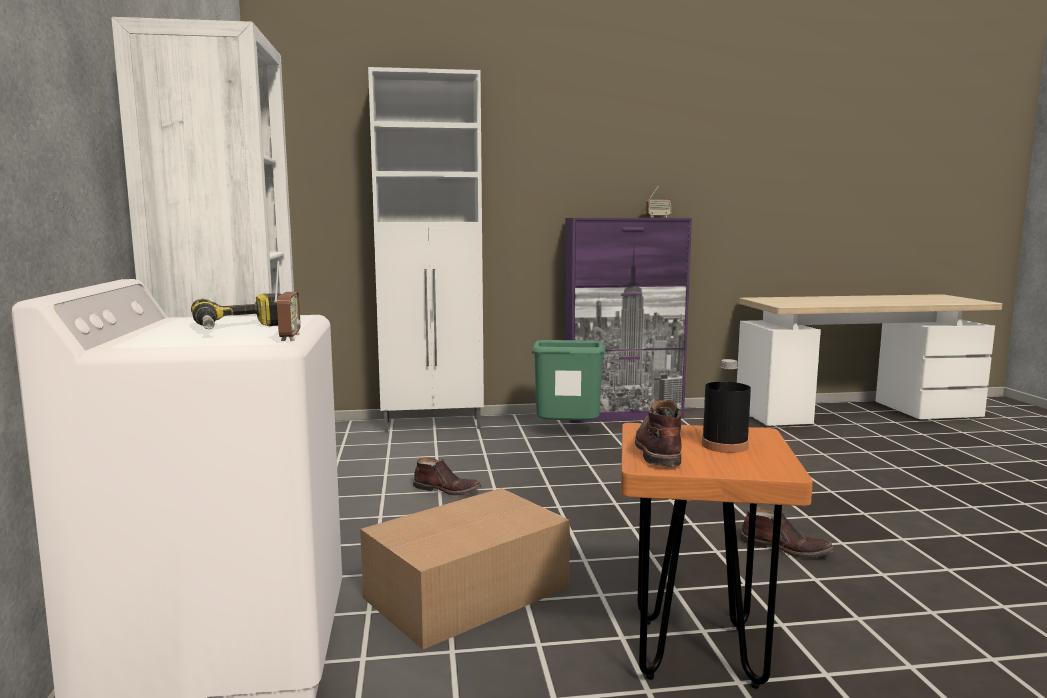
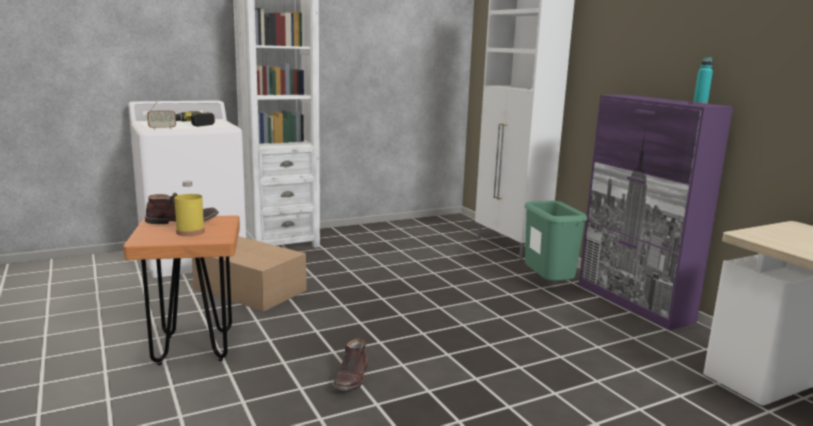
camera: 70 degrees right, 5 degrees up
brown boot [413,458,482,495] -> none
radio [646,185,672,217] -> turquoise bottle [693,57,713,104]
black bottle [702,359,751,453] -> yellow bottle [174,181,205,236]

